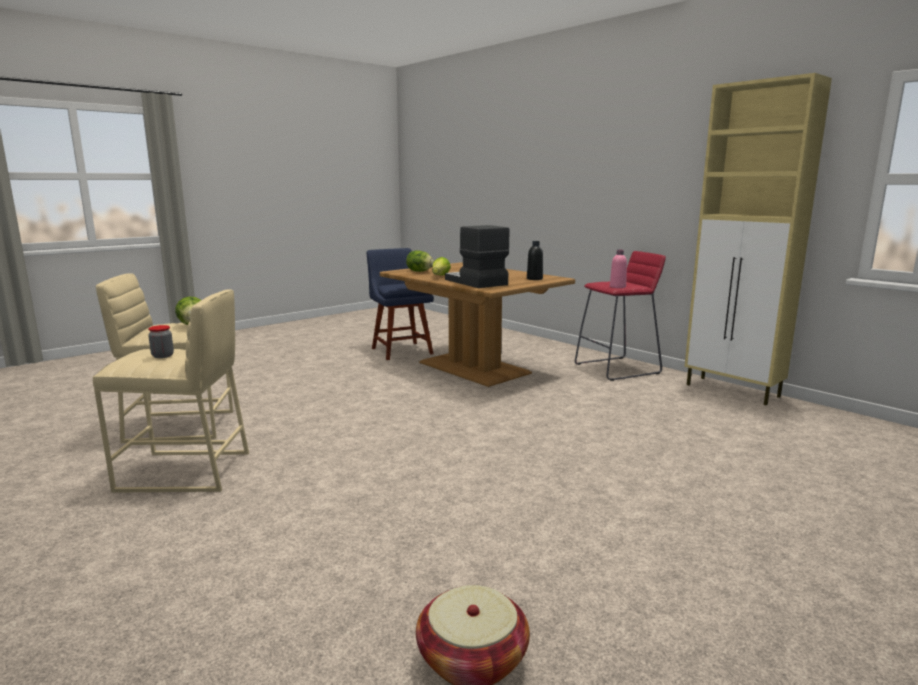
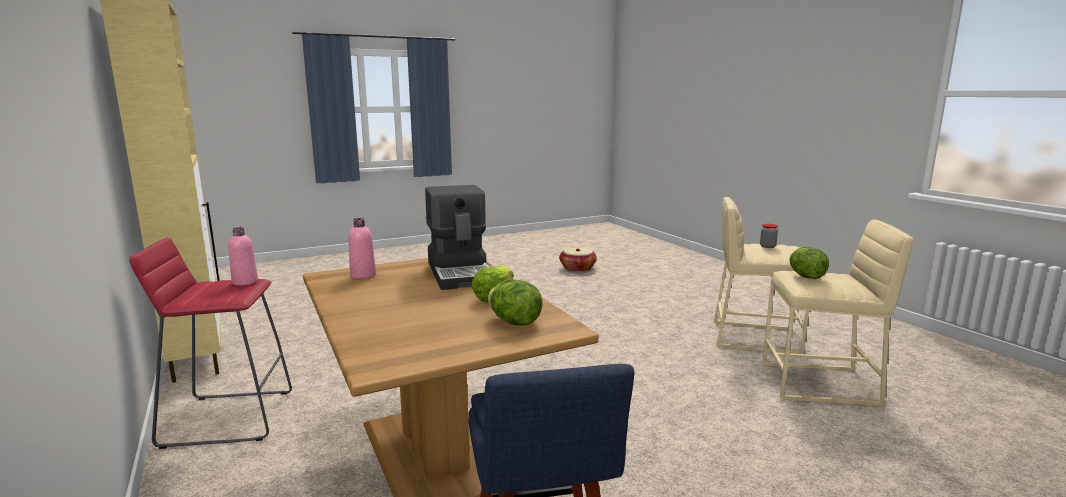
camera: 165 degrees left, 0 degrees up
black bottle [527,241,543,280] -> pink bottle [348,218,376,279]

